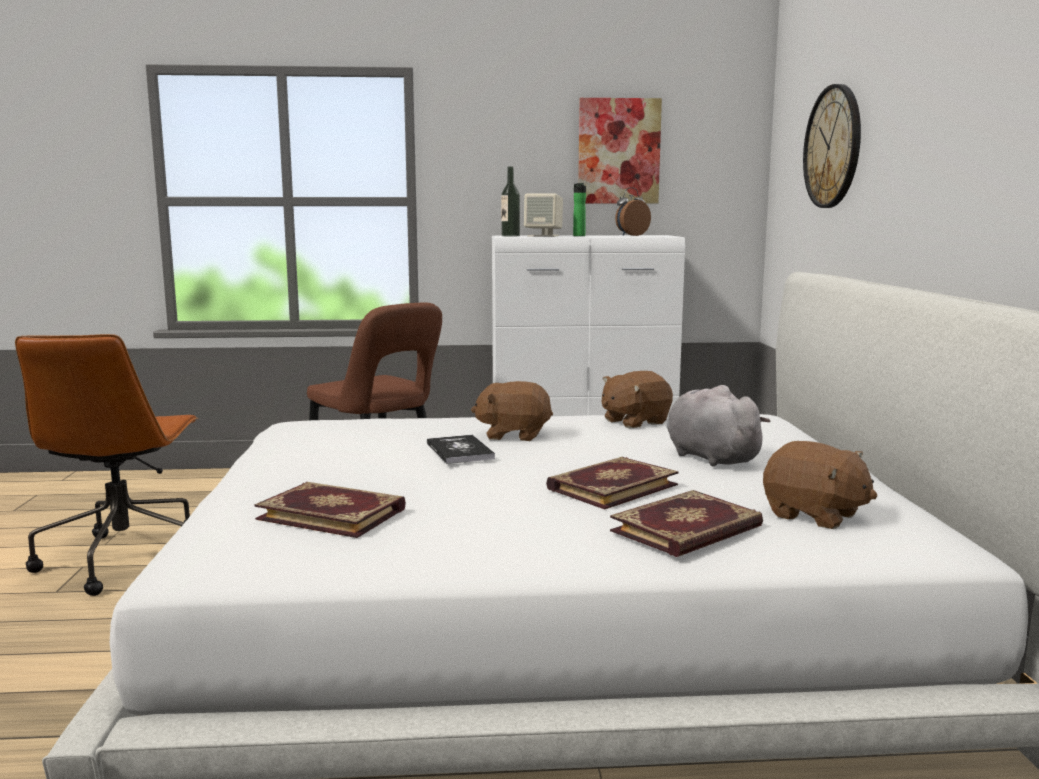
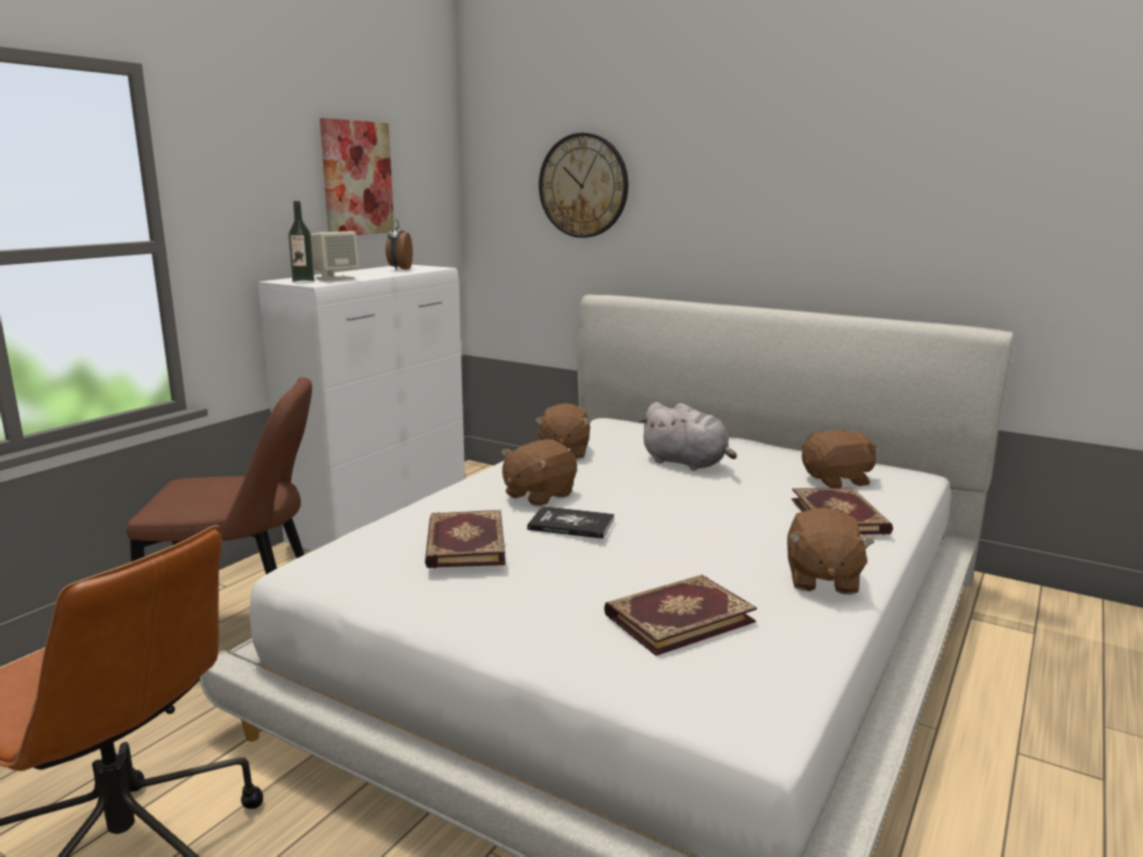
camera: 55 degrees left, 5 degrees up
book [546,457,678,509] -> book moved to [425,510,505,568]
bottle [573,183,586,236] -> none
grey plush toy [667,385,771,467] -> grey plush toy turned 150 degrees counterclockwise [639,402,737,471]
none -> brown plush toy [787,508,874,595]

